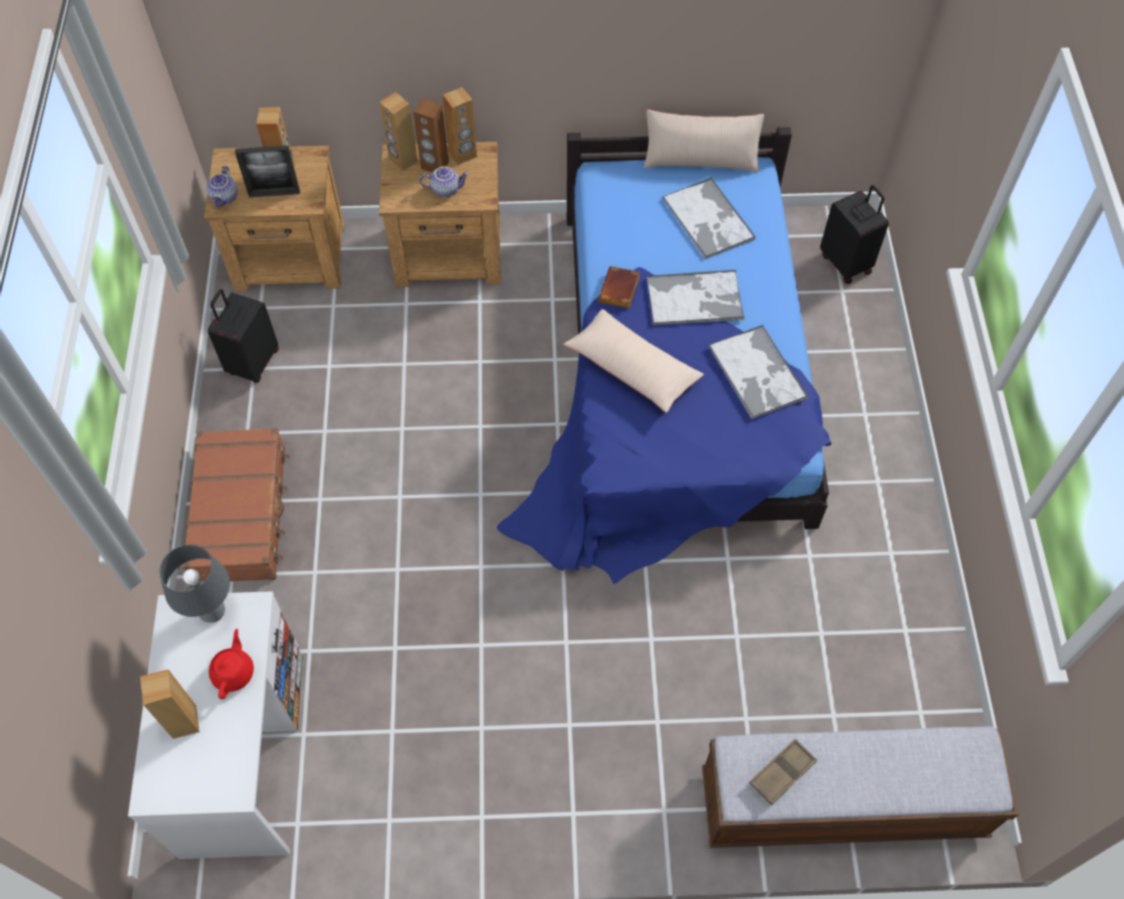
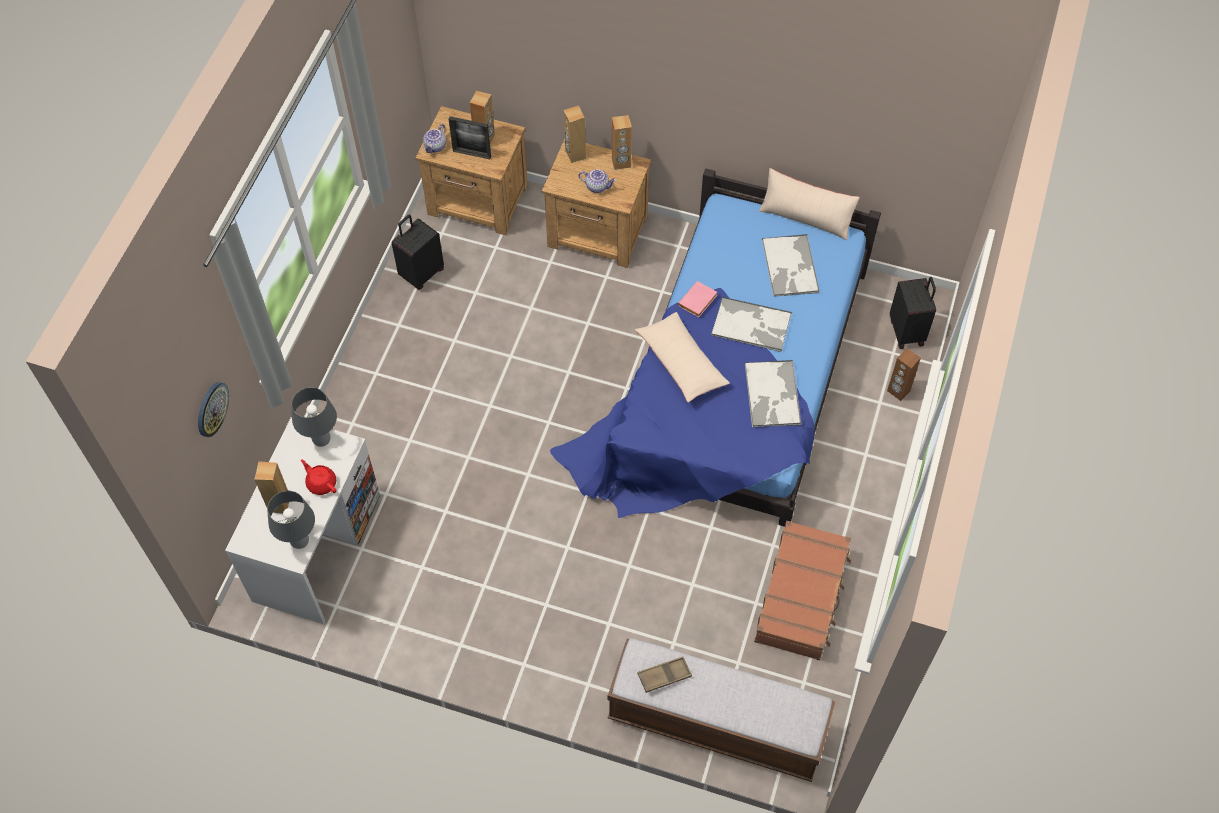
camera: 20 degrees right, 0 degrees up
brown suitcase [182,428,290,581] -> brown suitcase moved to [754,521,851,660]
red teapot [209,629,254,699] -> red teapot turned 75 degrees counterclockwise [301,459,336,495]
brown speaker [413,98,449,172] -> brown speaker moved to [887,348,921,401]
brown book [598,266,640,308] -> pink book [678,281,717,317]
none -> wall clock [198,382,229,437]
none -> grey table lamp [267,491,315,549]

